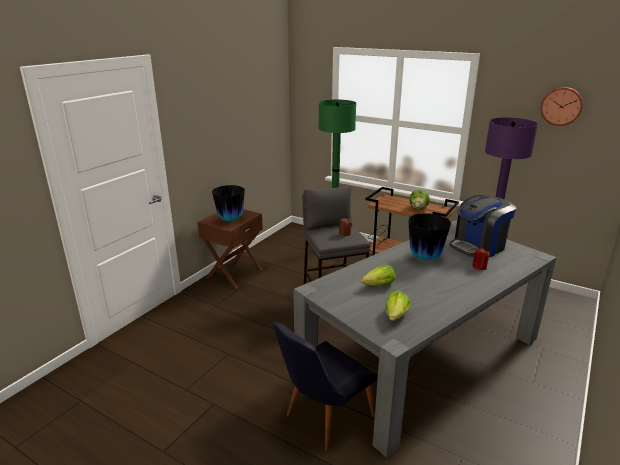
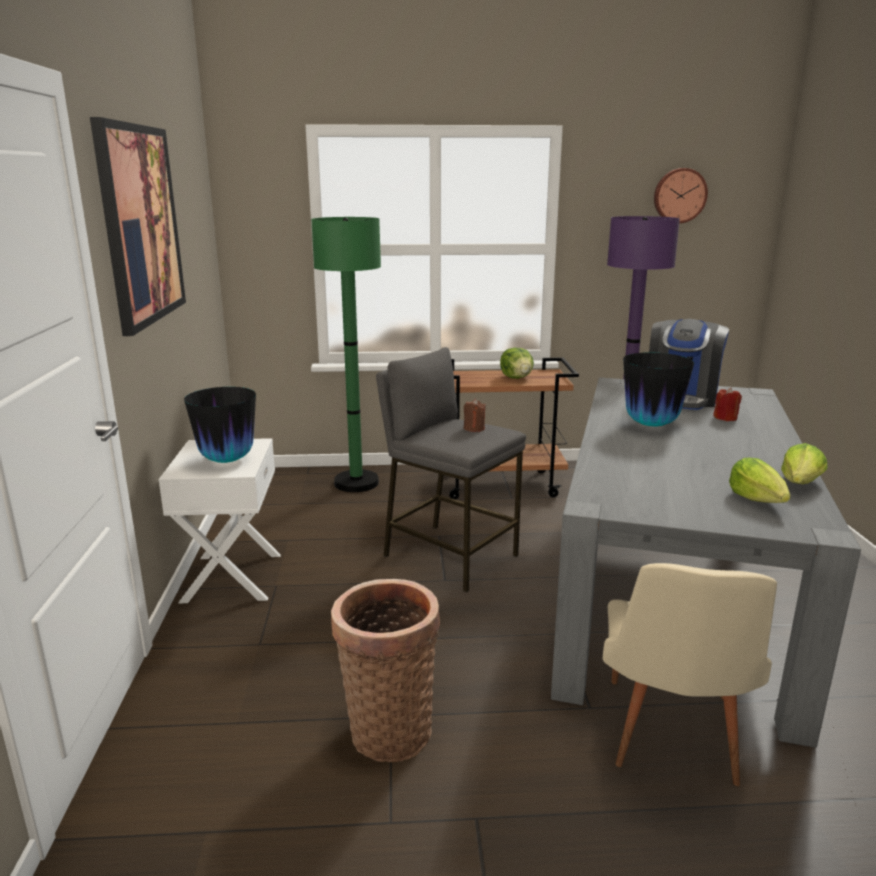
camera: 35 degrees left, 5 degrees down
brown nightstand [198,209,263,289] -> white nightstand [159,438,281,604]
black chair [272,322,377,451] -> beige chair [603,563,777,786]
lettuce [361,265,395,286] -> lettuce moved to [781,443,828,484]
none -> picture [90,117,186,336]
none -> basket [331,579,440,762]

